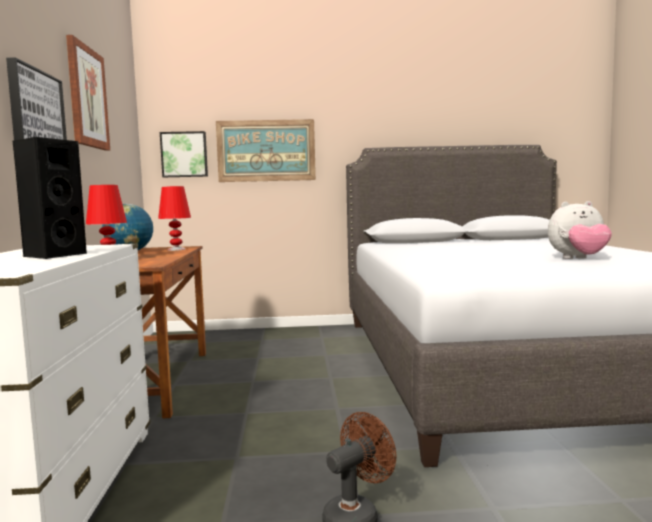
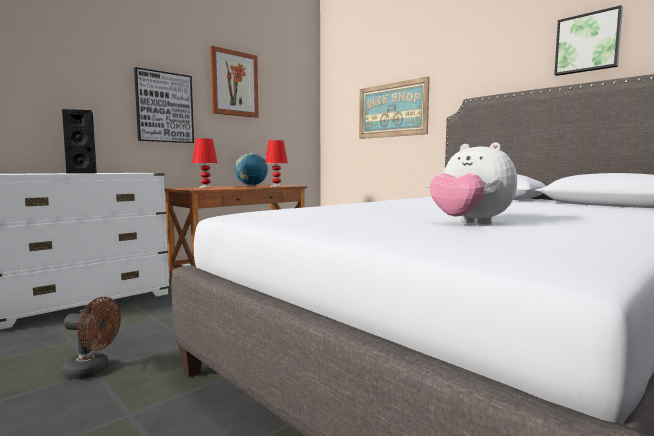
camera: 50 degrees right, 0 degrees up
picture [160,131,208,177] -> picture moved to [554,5,623,76]

